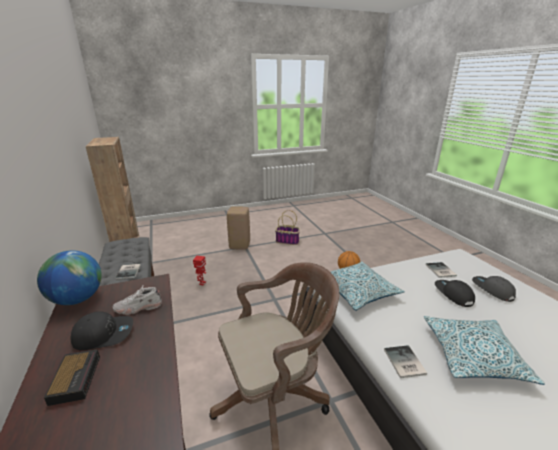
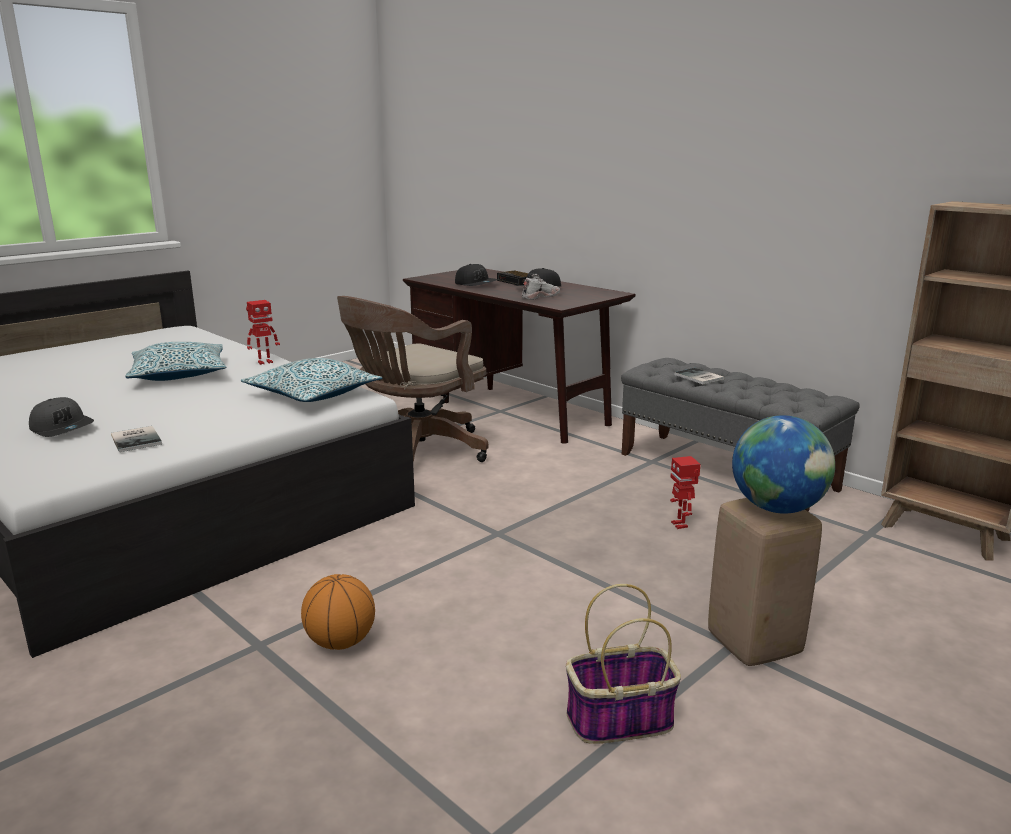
camera: 155 degrees right, 5 degrees down
globe [37,250,102,305] -> globe moved to [732,415,835,514]
book [384,345,427,378] -> toy robot [246,300,280,365]
black cap [435,280,475,307] -> black cap moved to [455,264,498,286]

